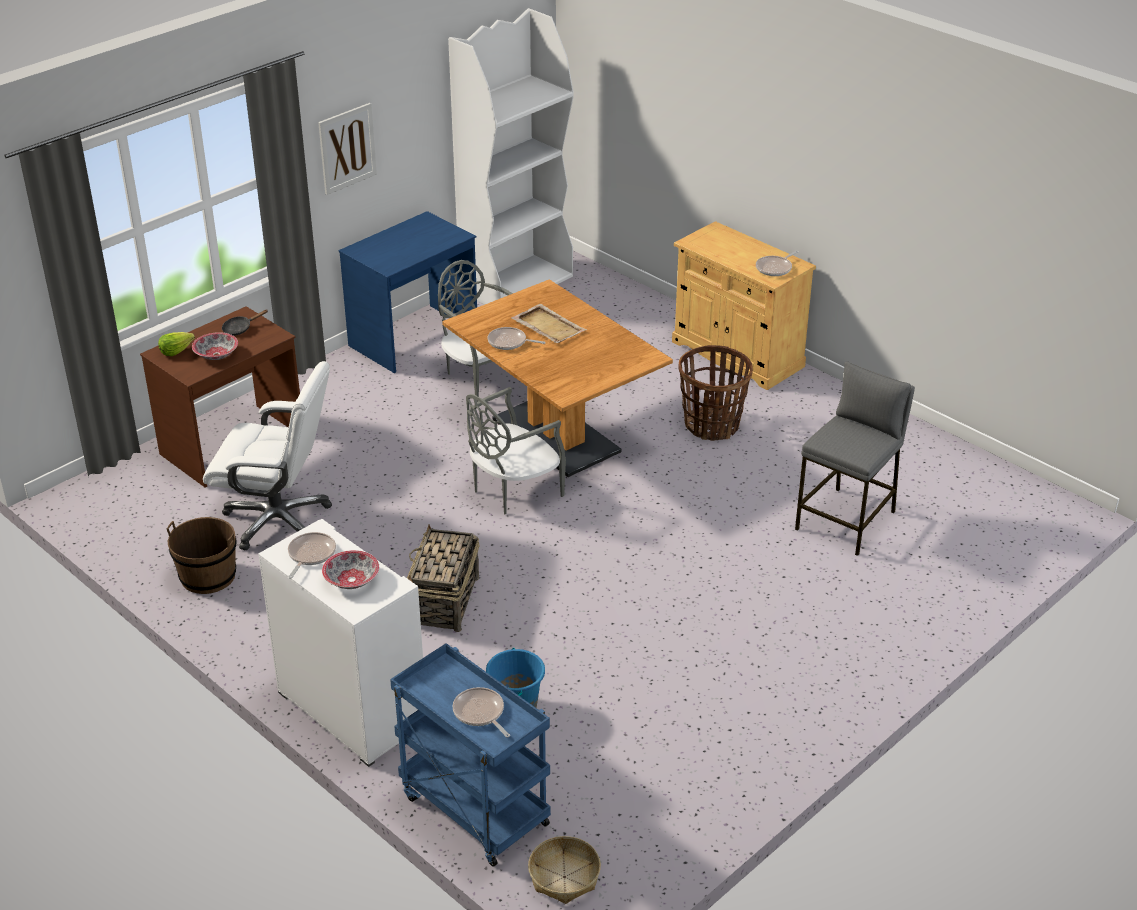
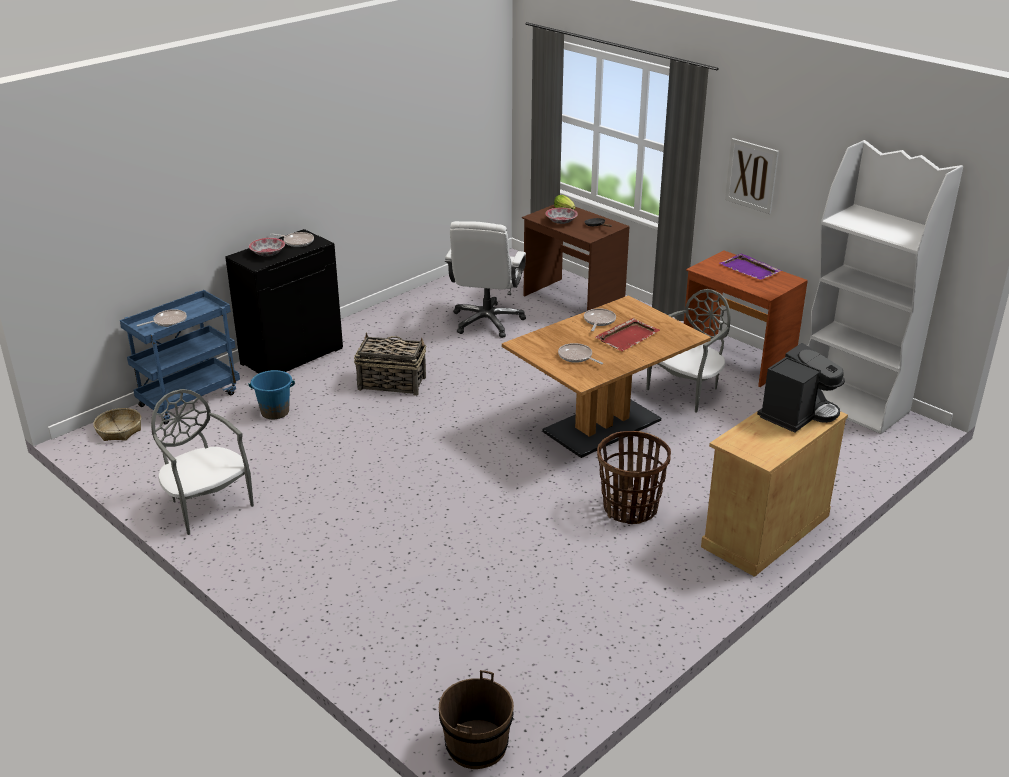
camera: 90 degrees right, 5 degrees down
brown bucket [167,517,237,594] -> brown bucket moved to [439,670,514,769]
white cabinet [258,519,423,767] -> black cabinet [225,229,343,374]
blue desk [339,211,477,373] -> brown desk [684,251,808,387]
grey chair [466,387,566,515] -> grey chair moved to [151,389,254,535]
beige tray [511,304,587,343] -> red tray [595,318,660,351]
frying pan [756,250,799,276] -> frying pan moved to [558,343,603,364]
grey stool [795,361,915,556] -> none
none -> purple tray [719,254,782,280]
none -> coffee machine [757,343,845,433]

